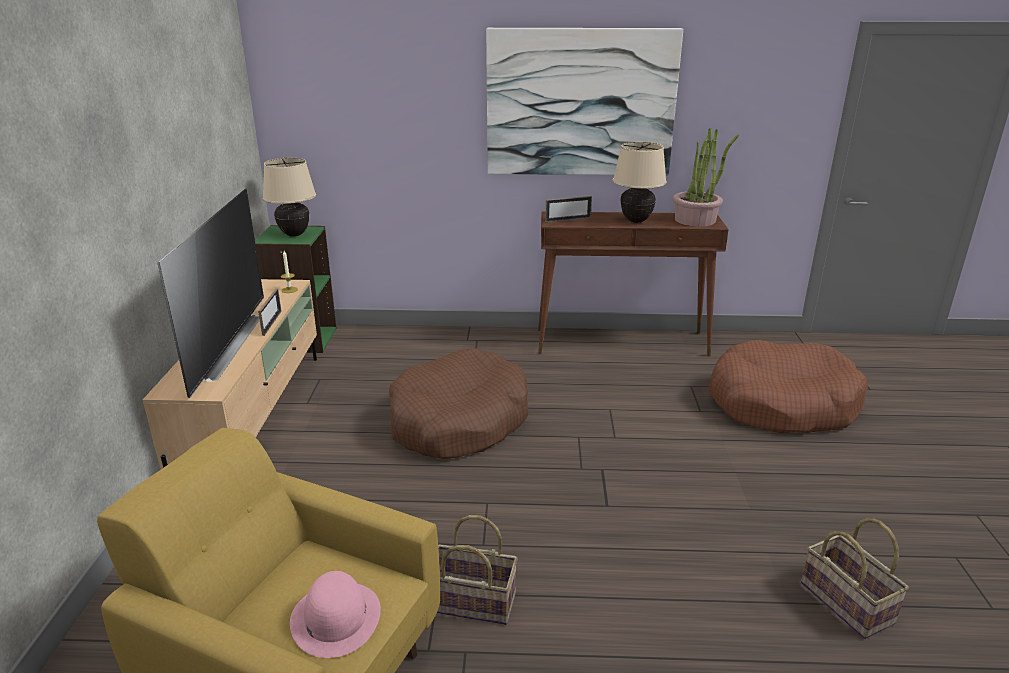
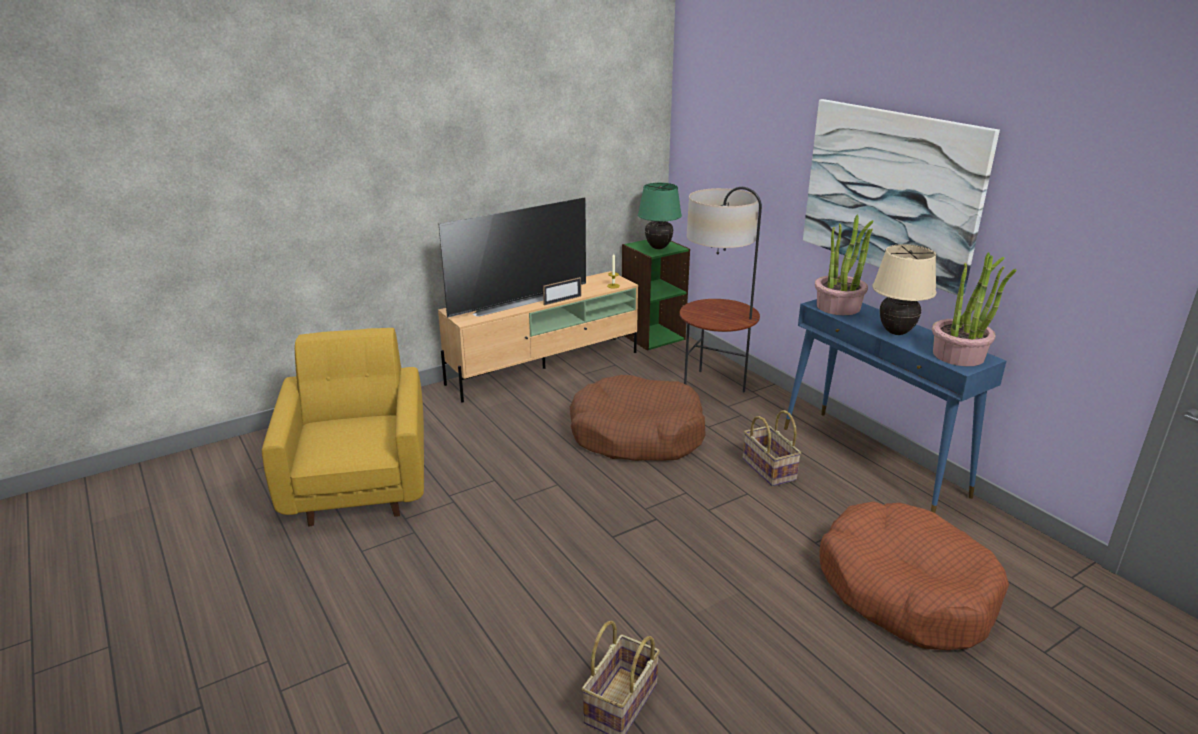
camera: 55 degrees right, 0 degrees up
beige table lamp [262,158,316,237] -> green table lamp [638,183,682,249]
pink hat [290,571,381,658] -> none
basket [437,515,518,625] -> basket moved to [743,410,801,487]
brown console table [538,211,729,356] -> blue console table [784,299,1006,513]
picture frame [545,196,592,222] -> potted plant [815,215,874,315]
none -> floor lamp [680,187,762,392]

